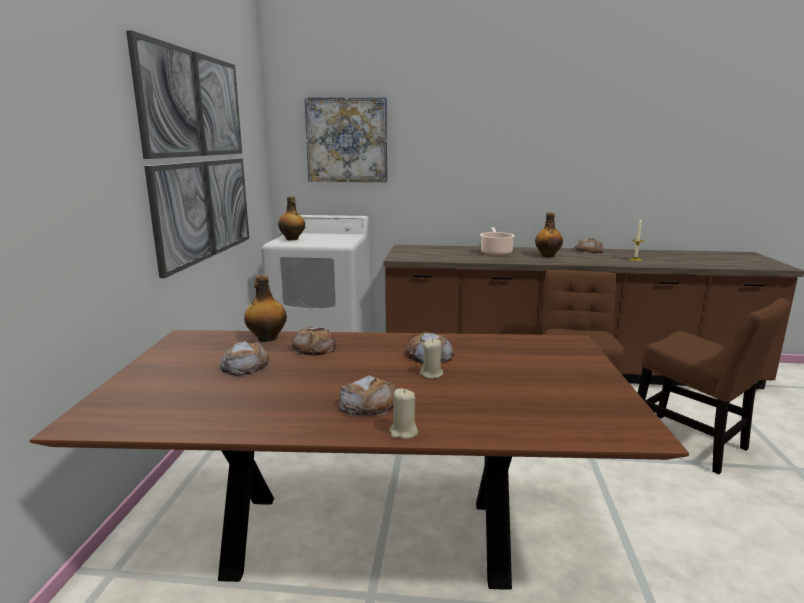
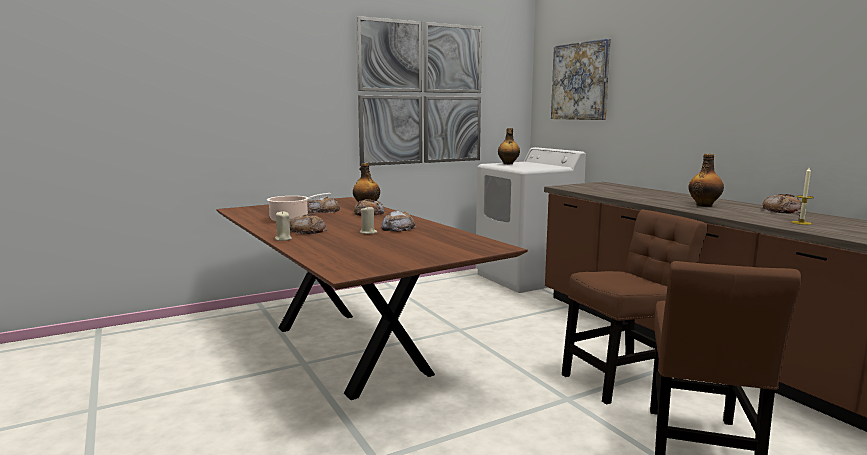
camera: 55 degrees right, 5 degrees down
cooking pot [480,227,515,256] -> cooking pot moved to [267,193,332,223]

